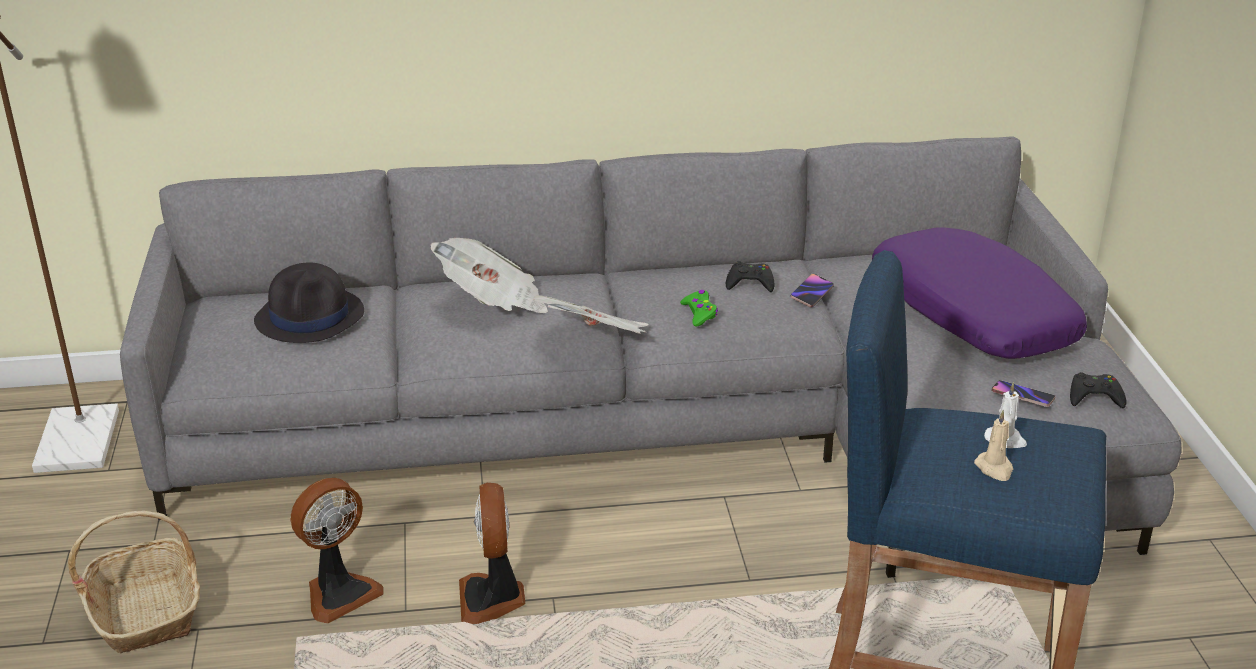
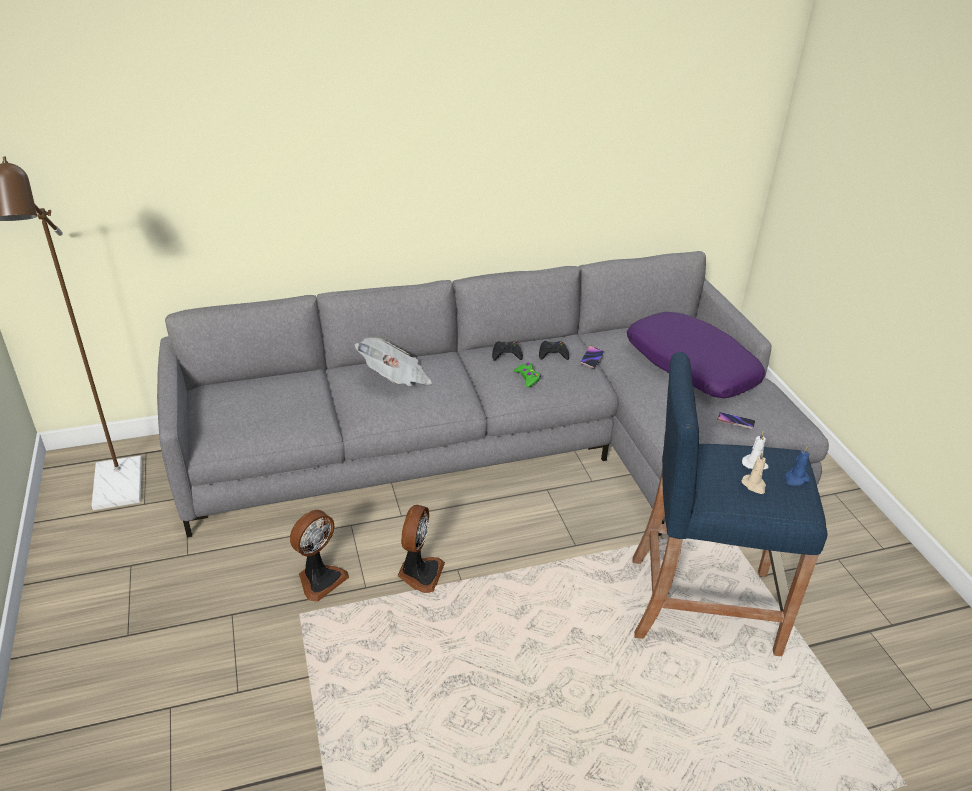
camera: 10 degrees left, 5 degrees up
basket [68,511,200,653] -> none
black hat [254,263,364,343] -> none
fan [459,483,525,624] -> fan turned 150 degrees counterclockwise [398,505,445,593]
newspaper [533,295,649,334] -> none
black game controller [1070,372,1126,408] -> black game controller moved to [492,341,523,361]
none -> blue candle [785,445,810,486]

